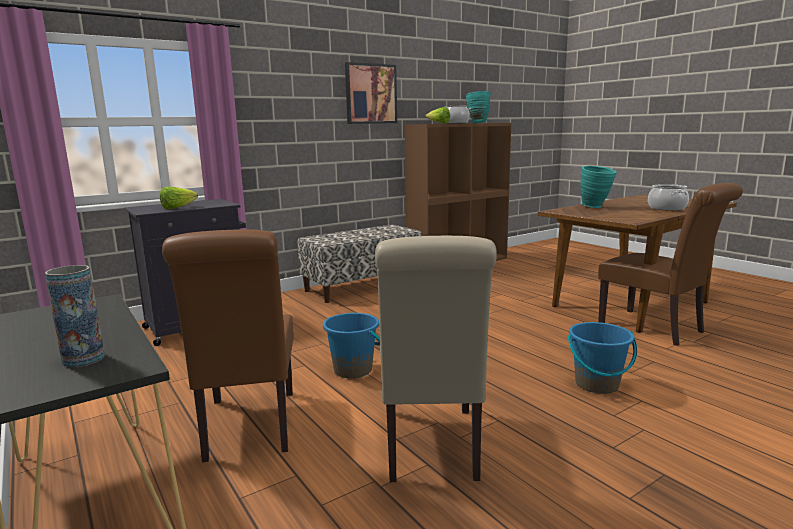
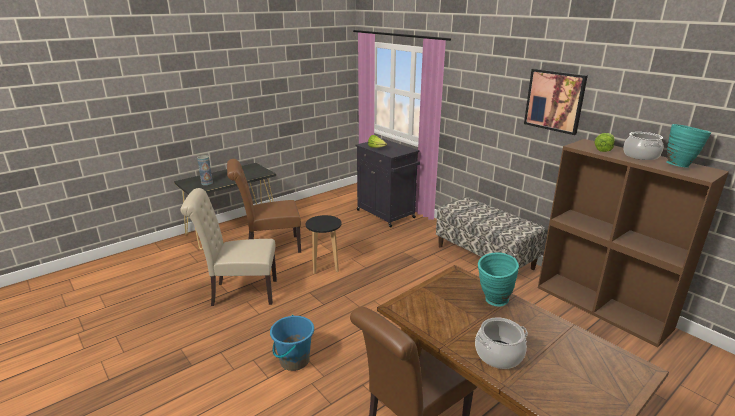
camera: 85 degrees right, 10 degrees up
blue bucket [323,313,380,378] -> black stool [306,215,342,274]

